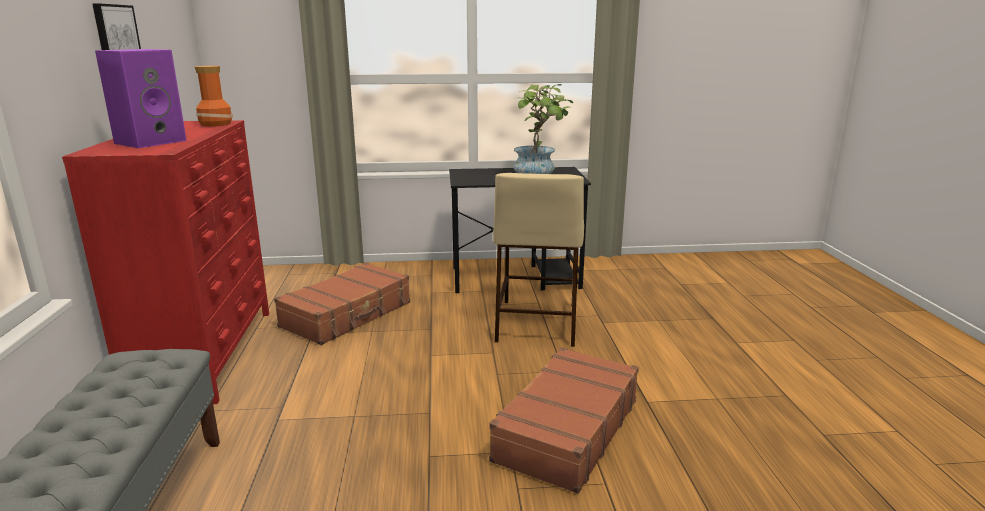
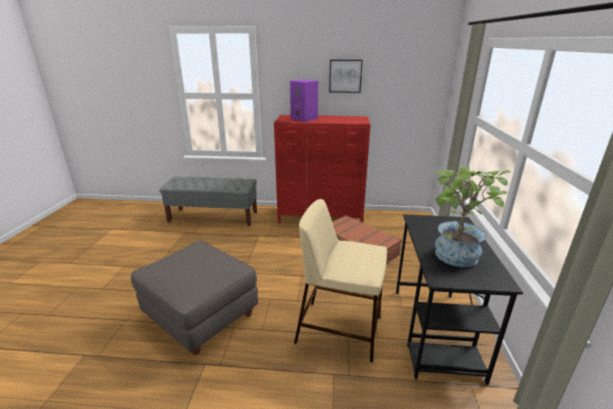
camera: 100 degrees right, 5 degrees up
vase [195,66,233,127] -> none
brown suitcase [489,347,639,494] -> grey ottoman [131,240,258,355]

